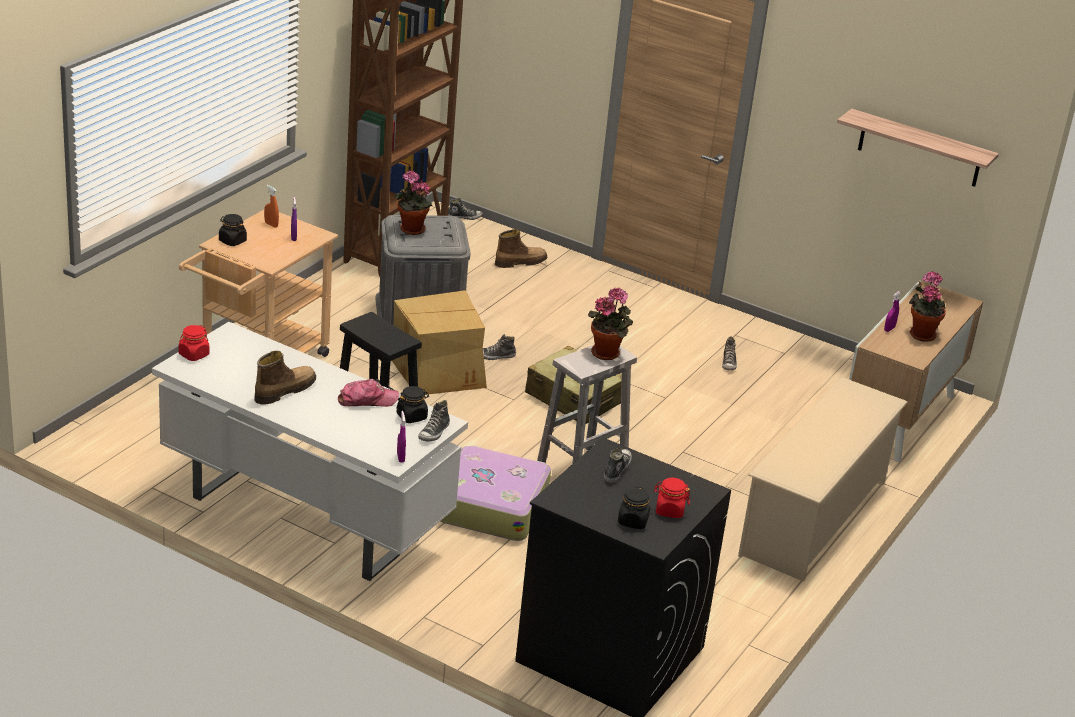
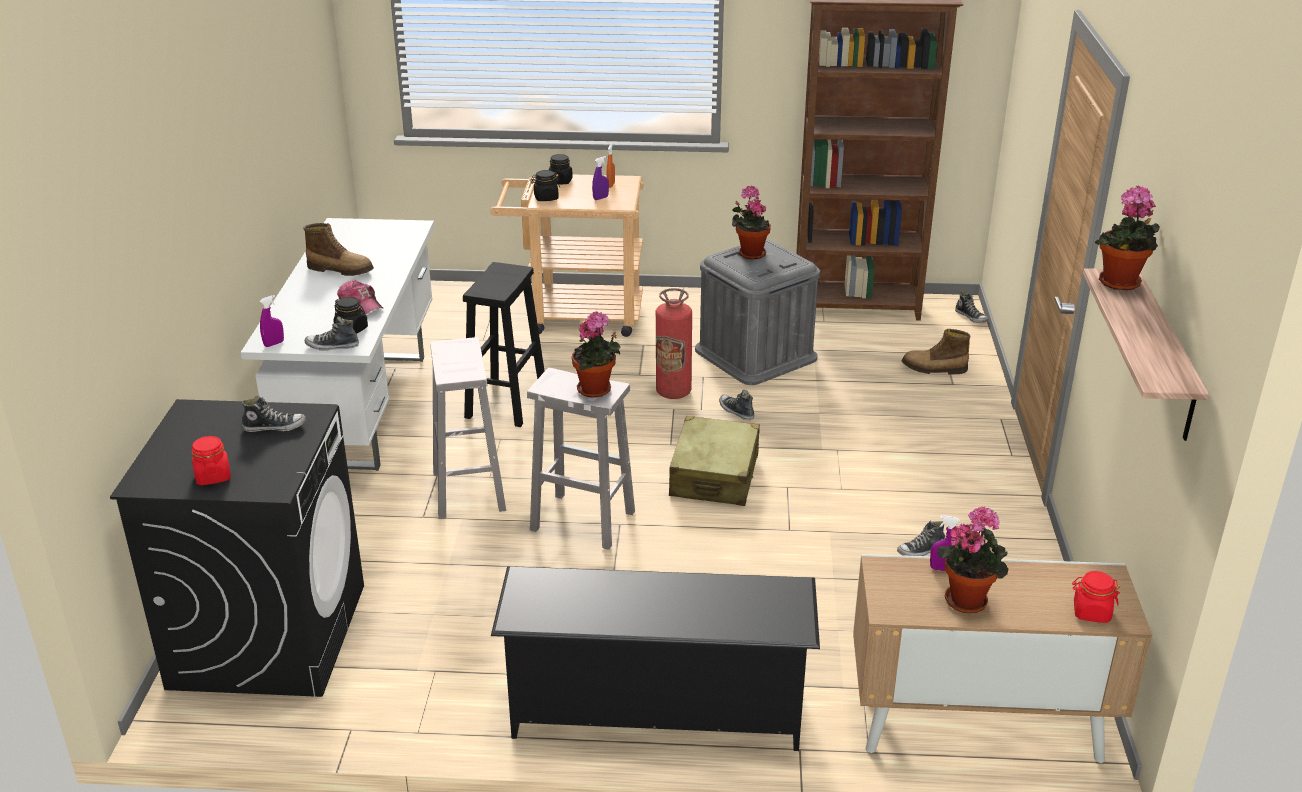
camera: 65 degrees right, 0 degrees up
red jar [178,325,209,361] -> red jar moved to [1072,571,1120,623]
cardboard box [392,290,487,395] -> fire extinguisher [656,288,692,399]
suitcase [440,445,551,541] -> white stool [430,337,506,519]
boot [495,229,548,268] -> boot turned 150 degrees clockwise [902,329,971,374]
black jar [618,486,650,529] -> black jar moved to [530,170,560,201]
beige shoe rack [738,377,908,582] -> black shoe rack [491,566,820,751]
none -> potted plant [1095,185,1160,290]

